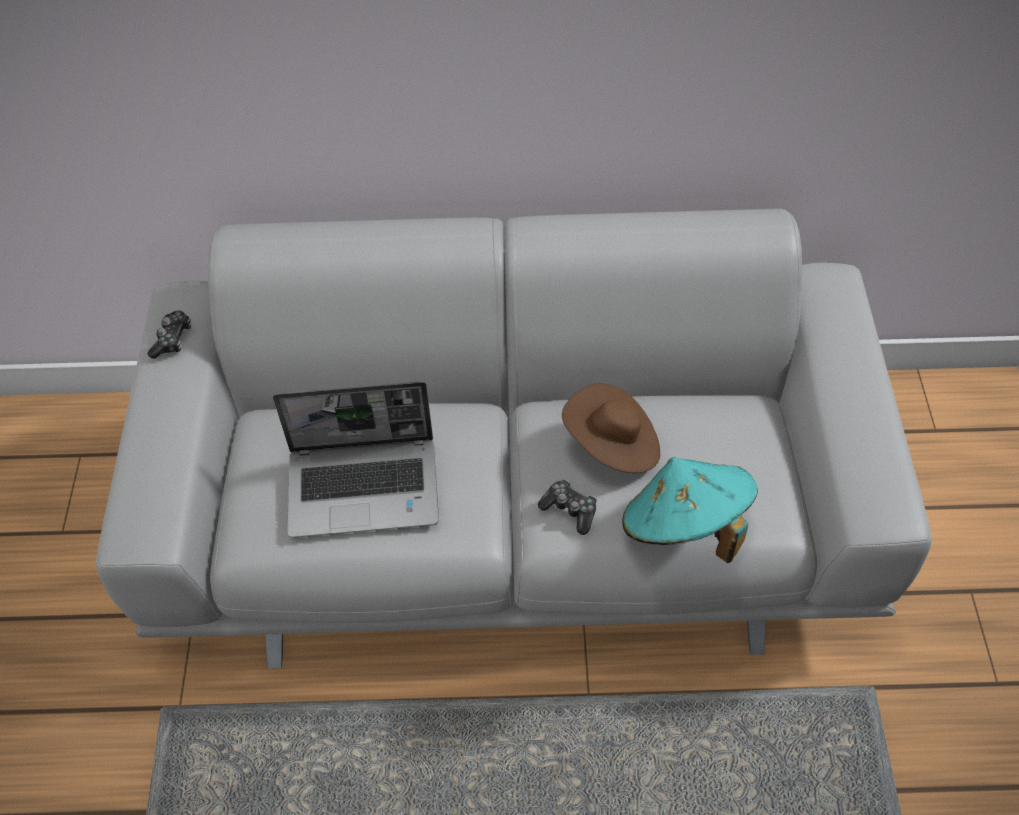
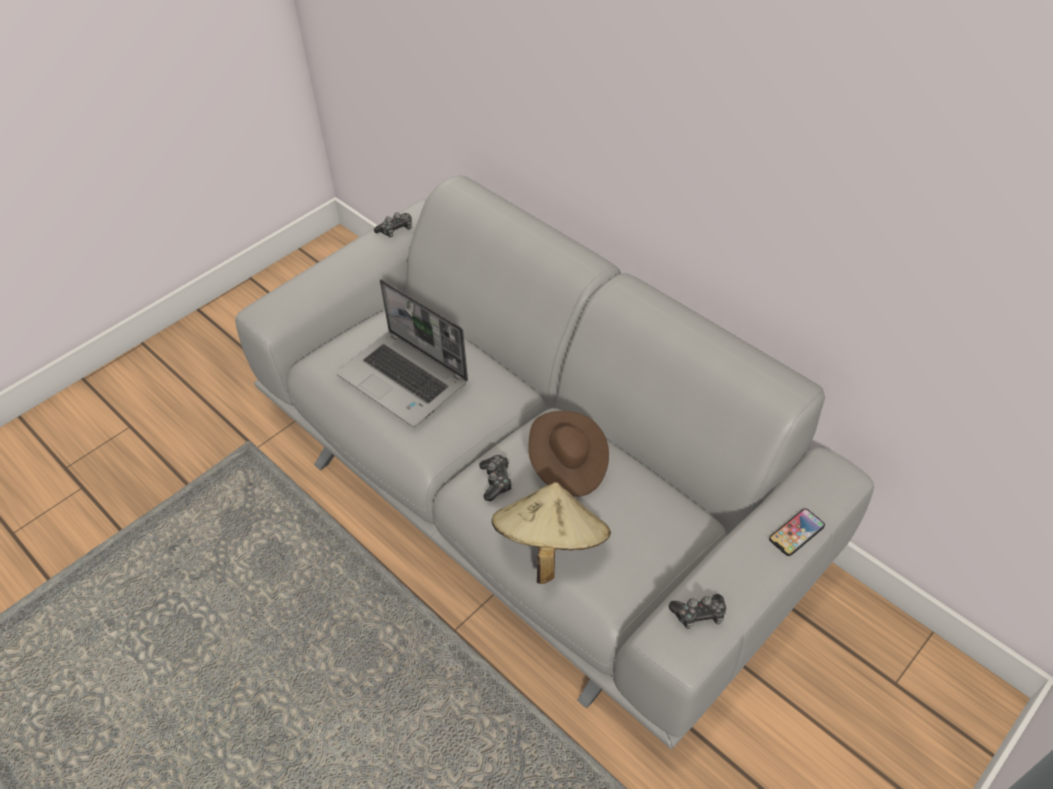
camera: 45 degrees right, 5 degrees down
turquoise hat [622,457,758,563] -> beige hat [492,482,611,584]
none -> game controller [669,594,726,629]
none -> phone [769,508,825,556]

